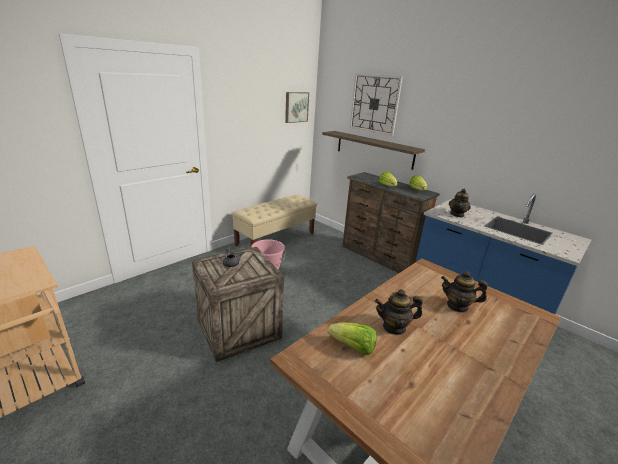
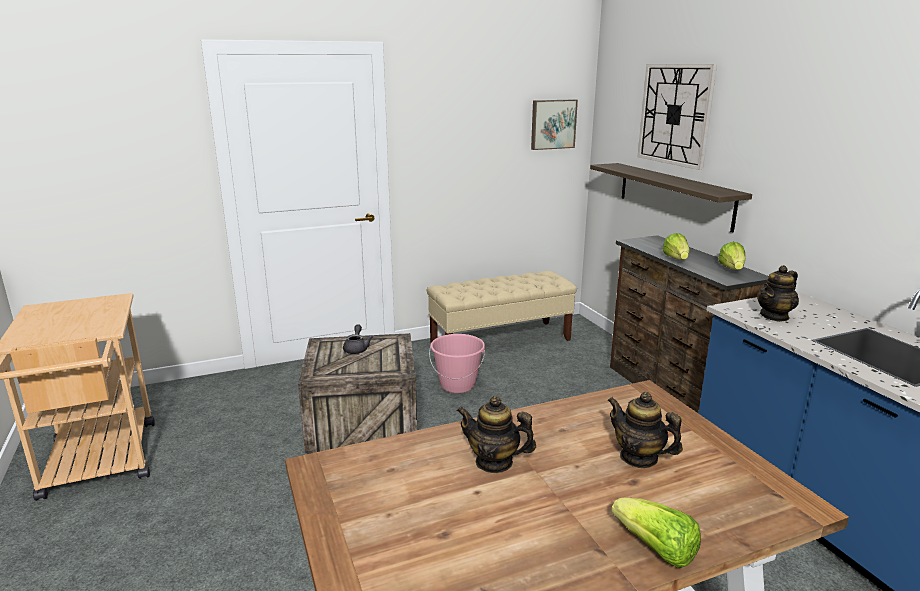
camera: 25 degrees right, 5 degrees down
lettuce [328,322,377,355] -> lettuce moved to [611,498,701,568]

